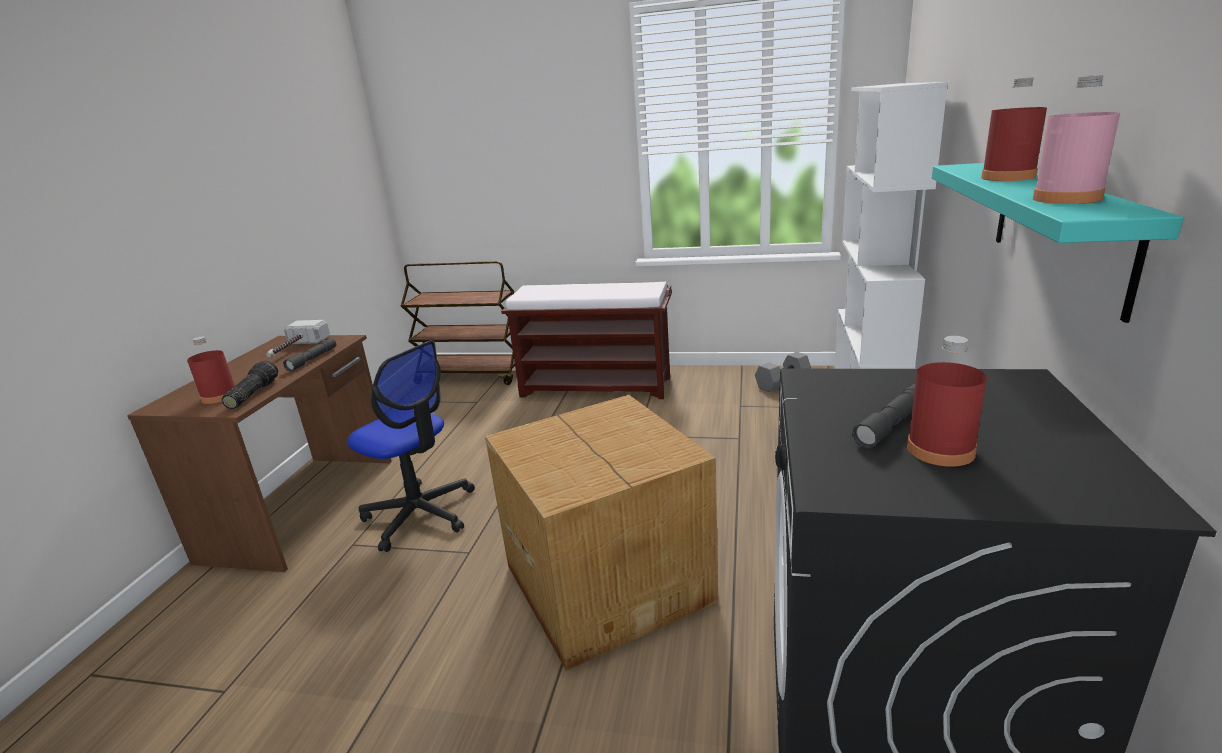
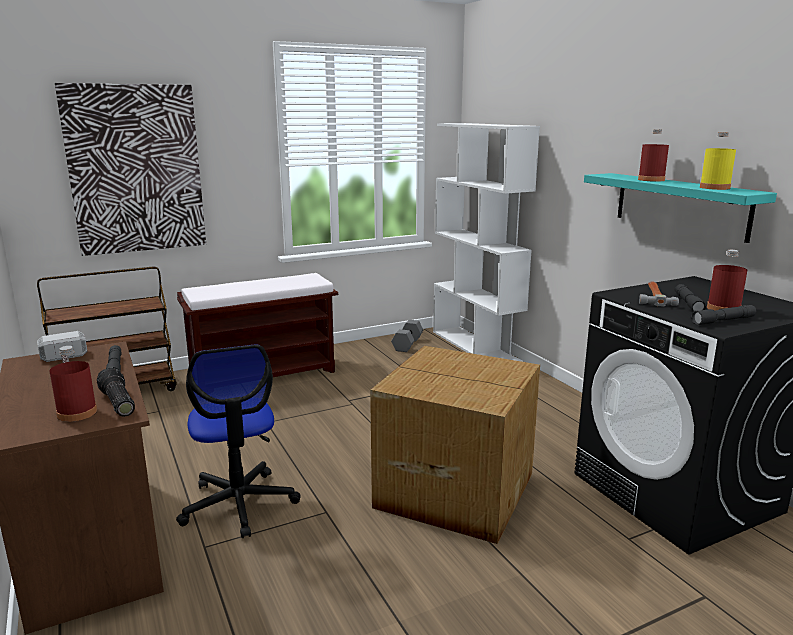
camera: 40 degrees left, 5 degrees down
office chair [348,340,475,552] -> office chair turned 75 degrees clockwise [176,345,301,538]
pink bottle [1033,75,1120,204] -> yellow bottle [700,132,736,190]
none -> picture [55,83,206,256]
none -> hammer [639,282,679,307]
none -> grey flashlight [691,305,756,325]

